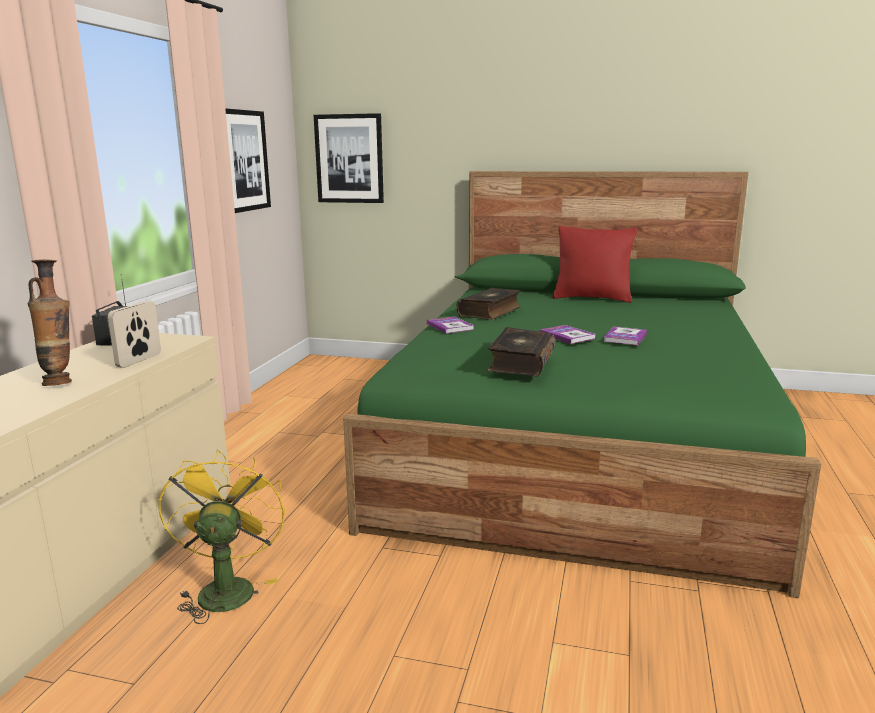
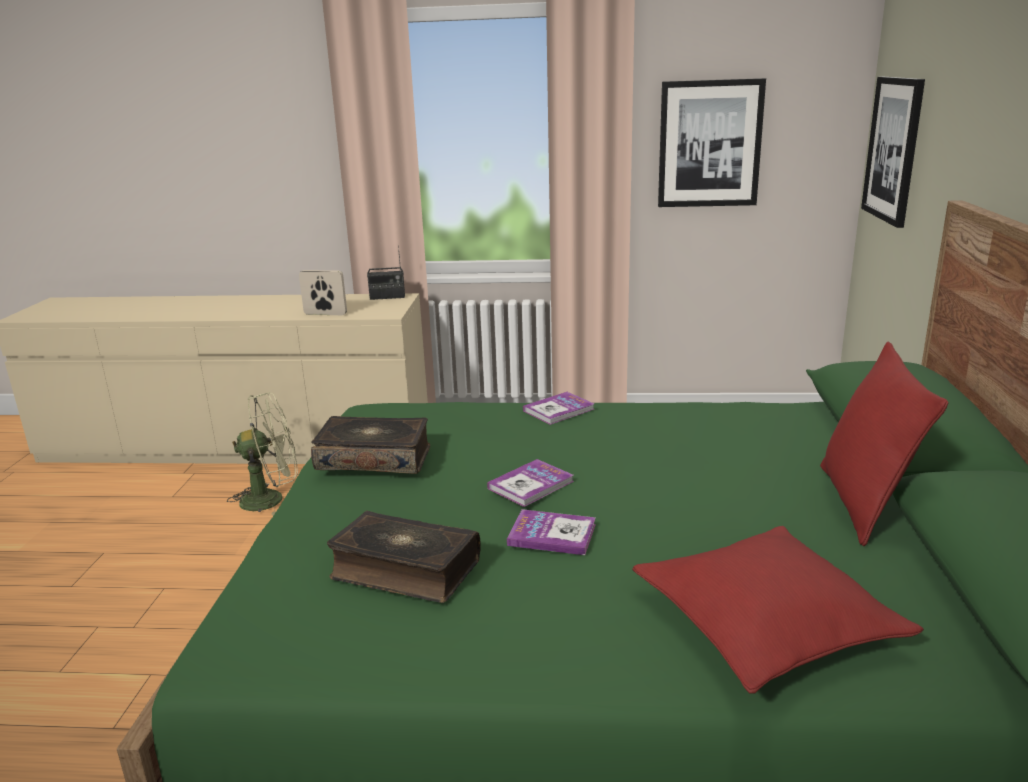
camera: 80 degrees right, 5 degrees up
vase [28,259,72,386] -> none
yellow fan [158,450,285,624] -> green fan [227,392,298,516]
book [456,288,521,320] -> book moved to [327,511,481,603]
none -> red pillow [632,526,924,694]

